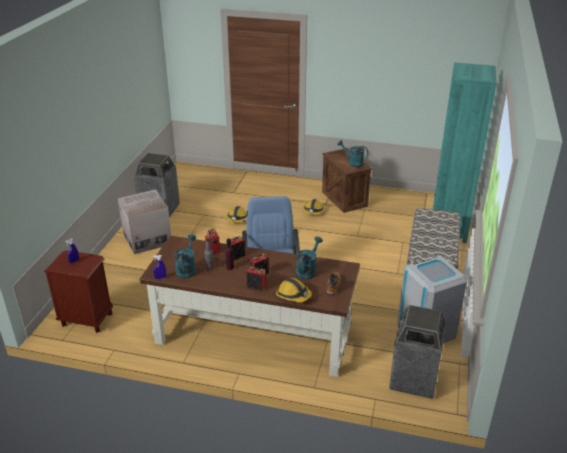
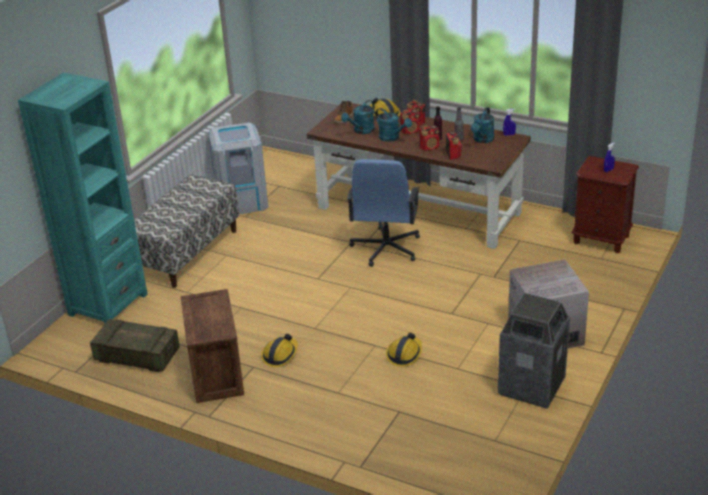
camera: 165 degrees left, 0 degrees up
turquoise watering can [337,140,368,167] -> turquoise watering can moved to [375,108,412,142]
trash can [389,305,446,399] -> none
none -> crate [90,319,180,372]

